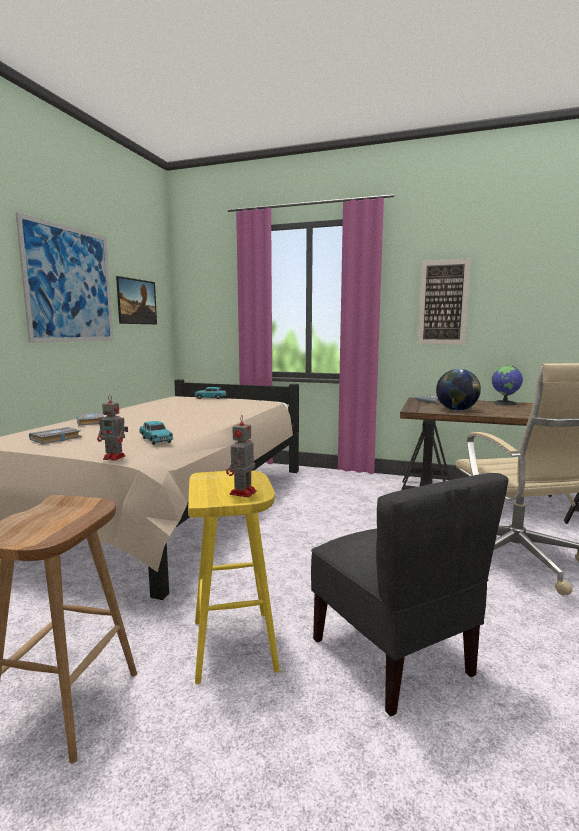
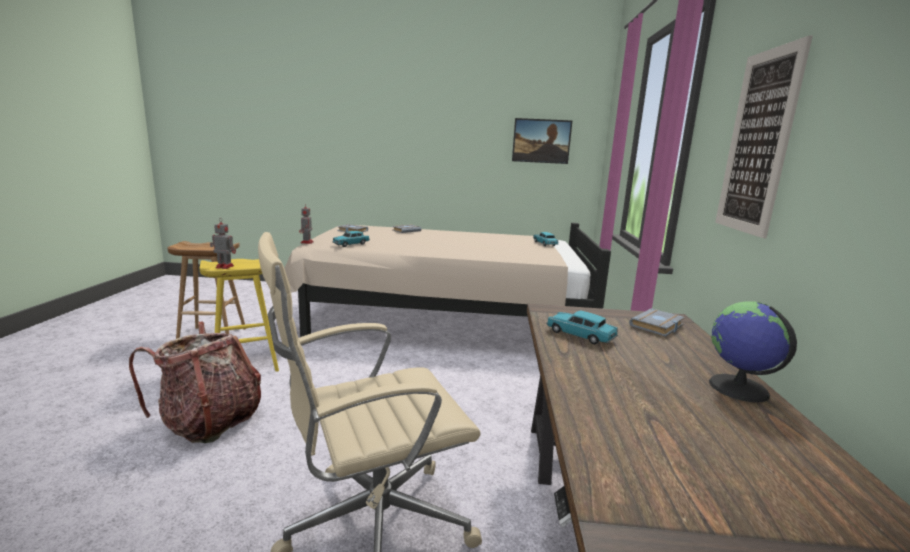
camera: 75 degrees right, 5 degrees up
picture [15,212,113,343] -> none
grey chair [311,473,508,717] -> backpack [129,321,261,443]
globe [436,369,481,411] -> turquoise toy car [546,311,618,344]

